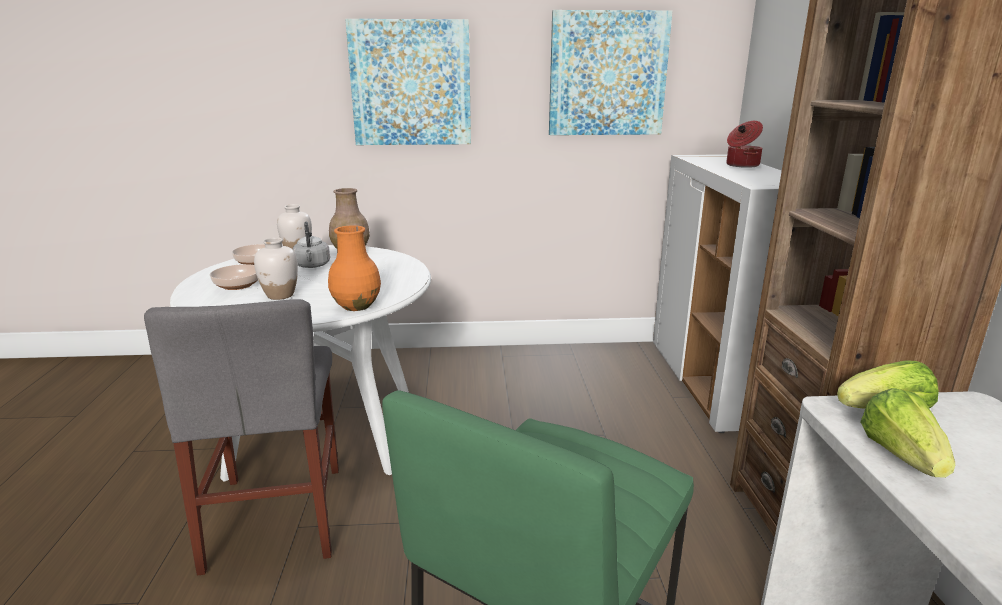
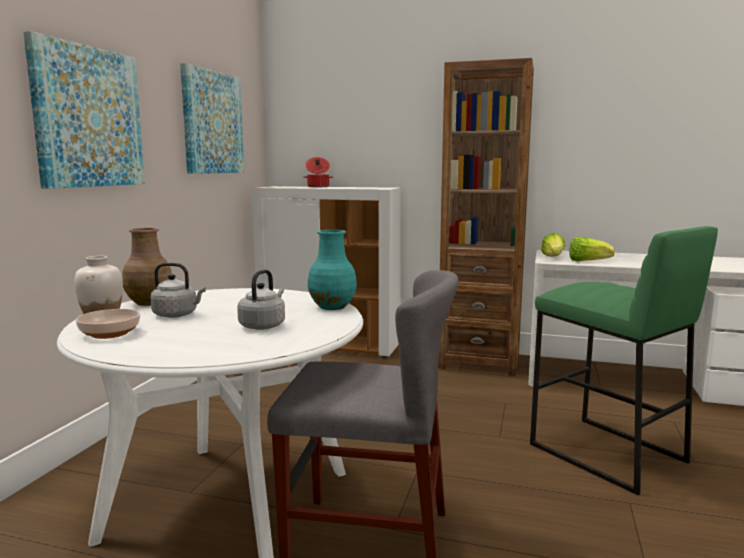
camera: 70 degrees left, 10 degrees down
bowl [210,264,258,290] -> none
white vase [254,238,298,300] -> grey kettle [237,269,285,330]
orange vase [328,226,381,311] -> turquoise vase [308,230,357,310]

